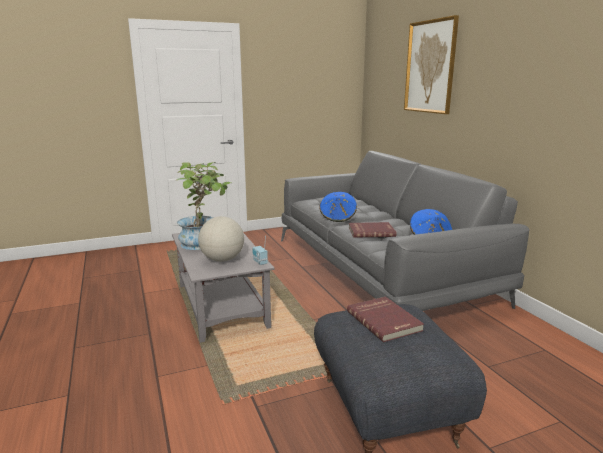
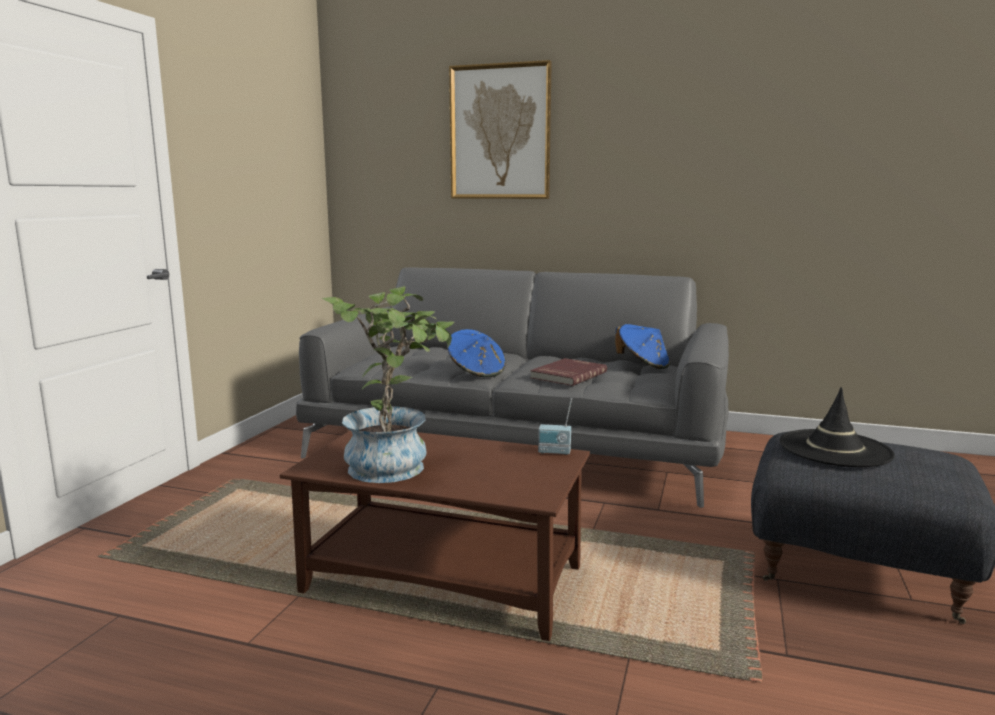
camera: 50 degrees left, 5 degrees down
grey coffee table [172,233,275,343] -> brown coffee table [280,431,590,641]
globe [198,216,244,262] -> none
red book [347,297,424,342] -> black hat [780,387,895,467]

